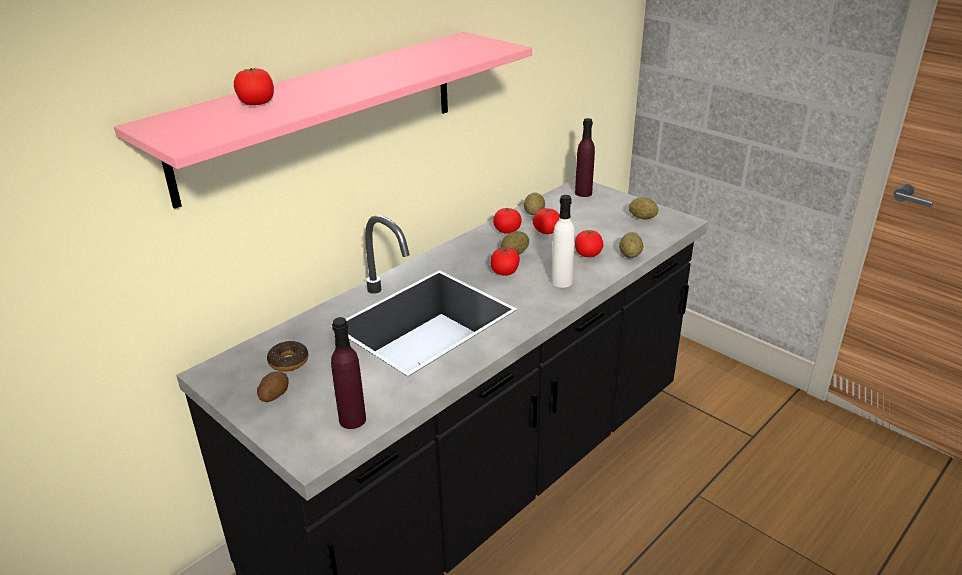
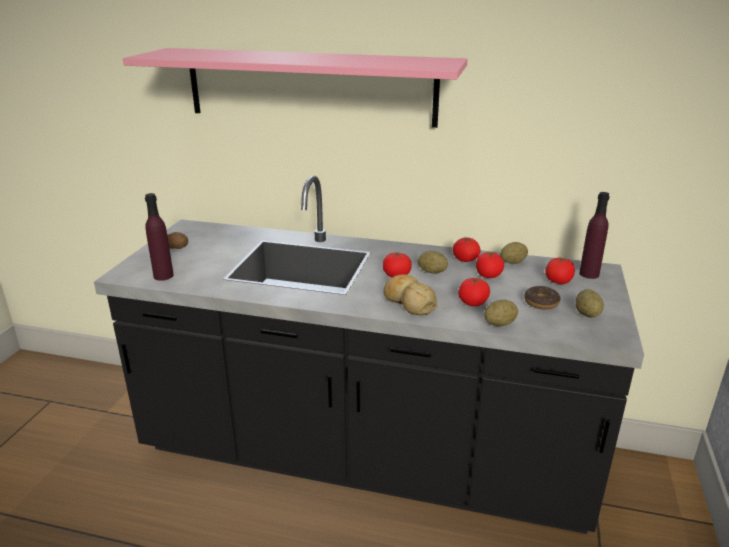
camera: 60 degrees right, 5 degrees down
tomato [234,68,274,105] -> tomato moved to [545,257,575,284]
donut [267,341,308,371] -> donut moved to [524,286,561,310]
white bottle [551,195,575,288] -> bread [384,274,437,315]

